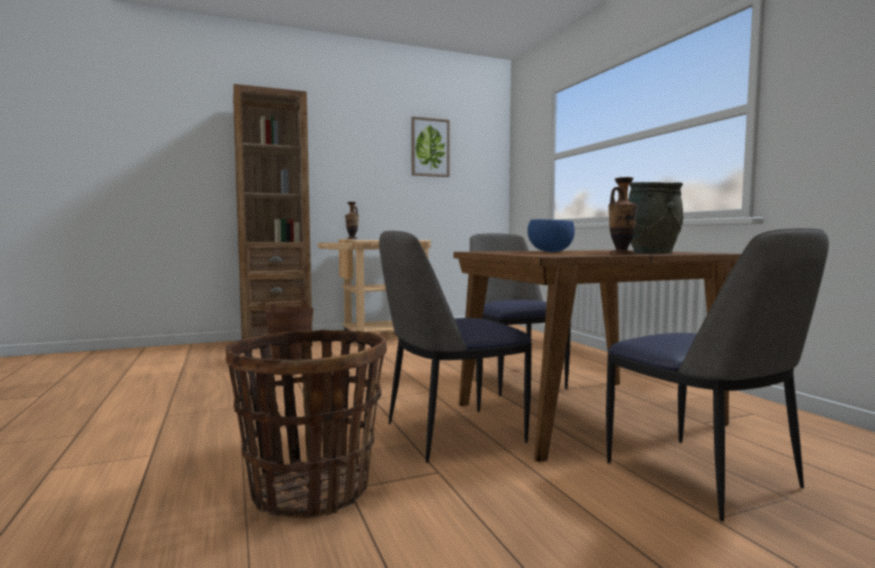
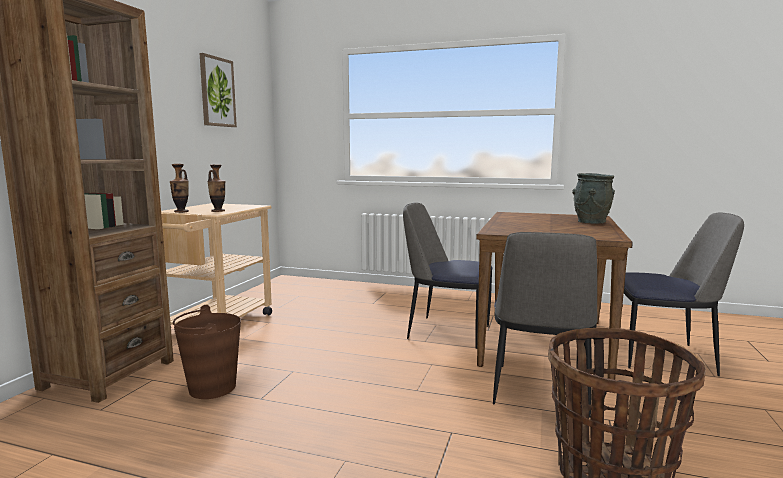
camera: 50 degrees left, 5 degrees up
blue bowl [527,219,575,252] -> none
vase [608,177,638,254] -> vase moved to [207,164,225,212]

